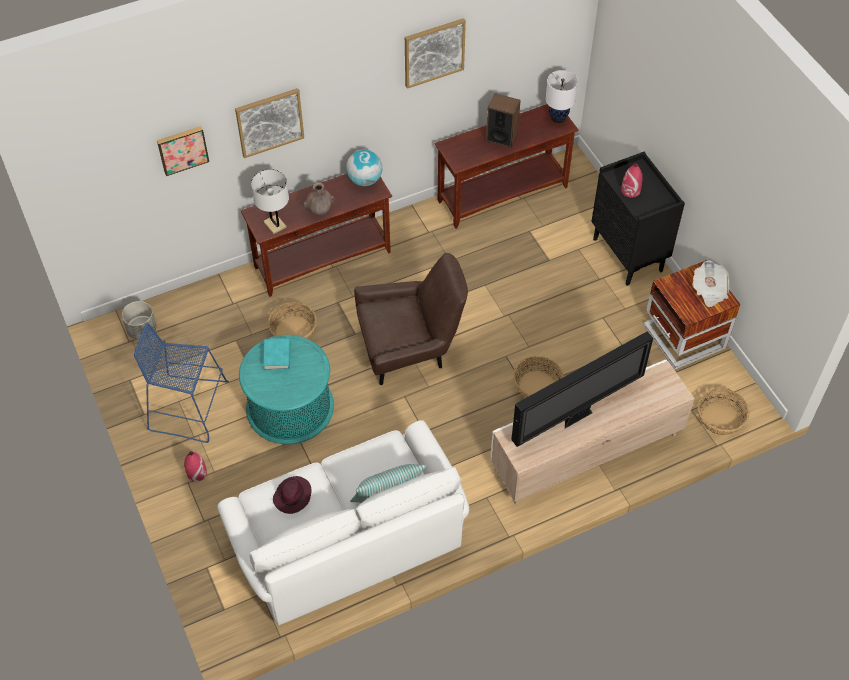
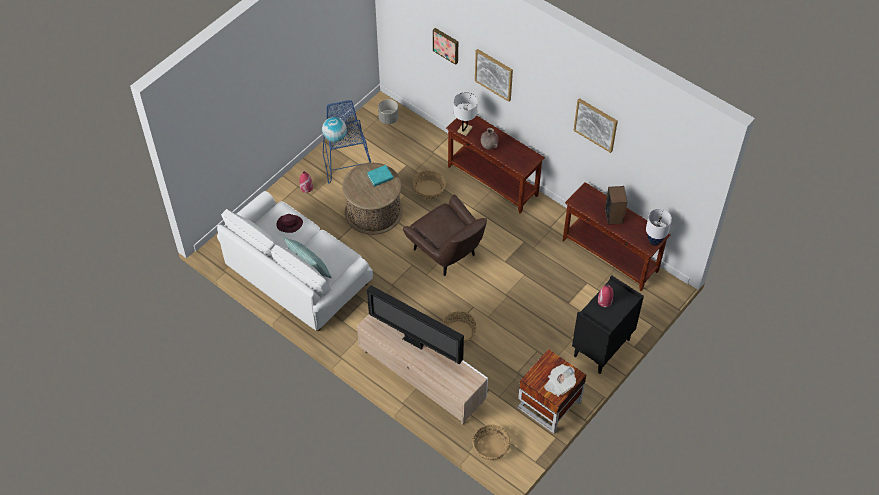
camera: 65 degrees right, 0 degrees up
turquoise coffee table [239,335,334,444] -> brown coffee table [342,163,403,235]
globe [346,150,382,186] -> globe moved to [322,117,347,142]

